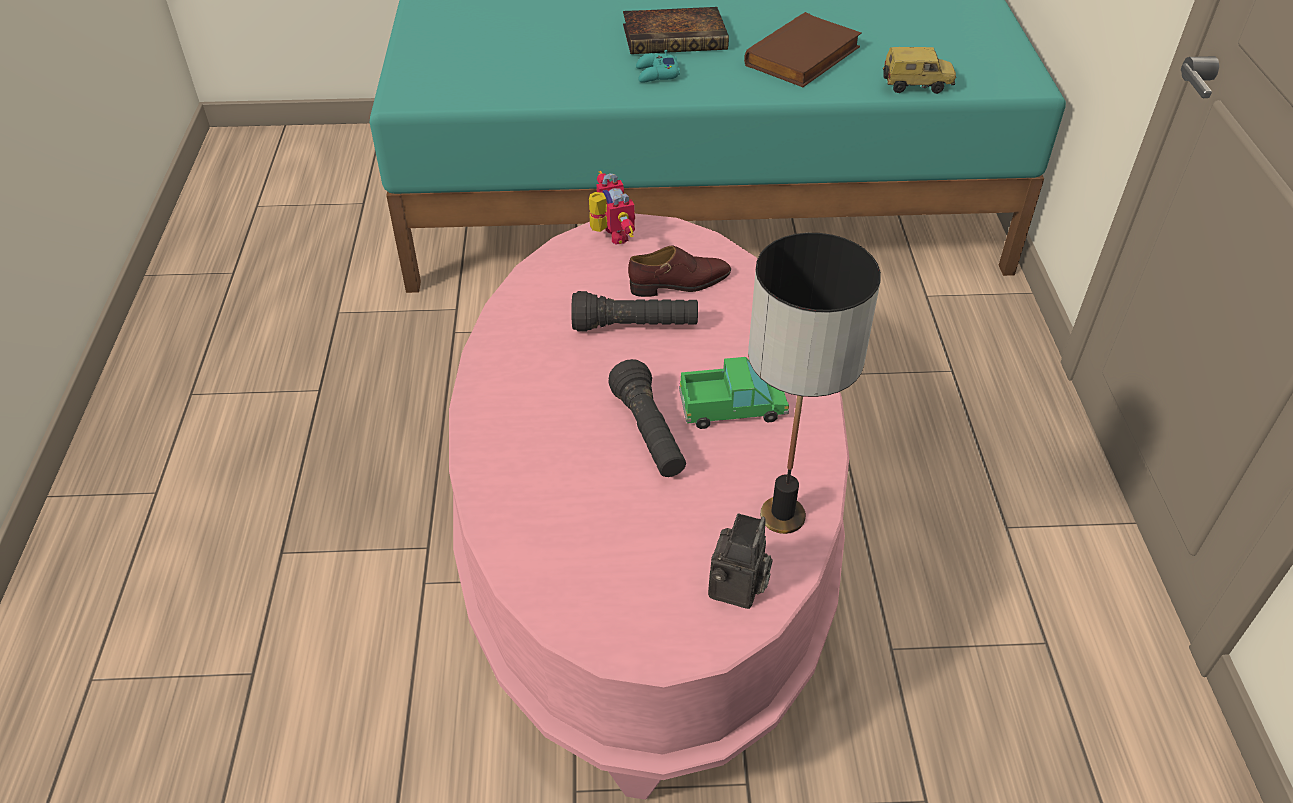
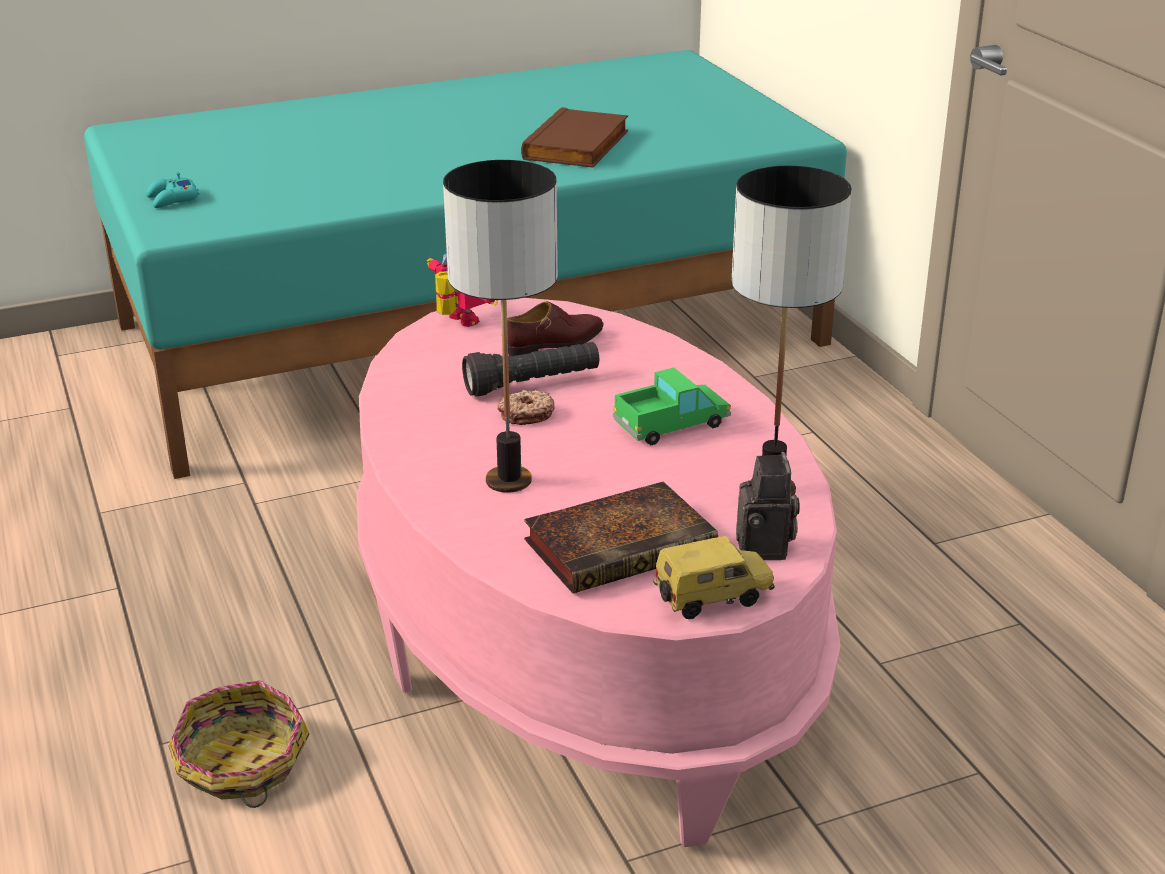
camera: 20 degrees left, 15 degrees down
black flashlight [608,359,686,477] -> none
book [623,7,729,54] -> book moved to [524,482,718,594]
turquoise game controller [636,50,680,83] -> turquoise game controller moved to [146,173,199,208]
toy car [883,47,956,94] -> toy car moved to [653,536,775,619]
none -> basket [168,681,309,808]
none -> table lamp [443,160,558,493]
none -> donut [497,390,555,425]

